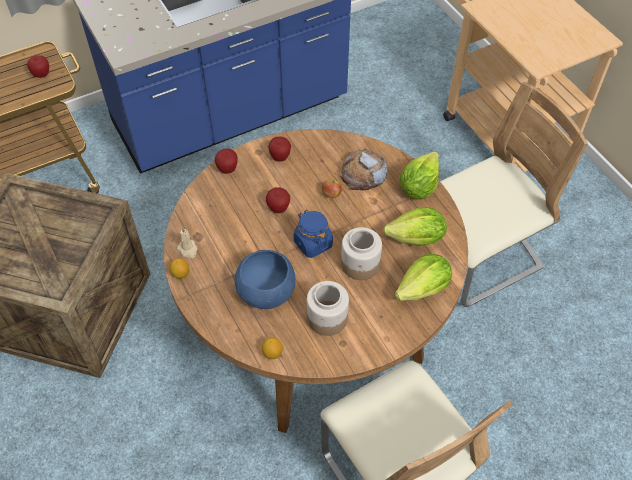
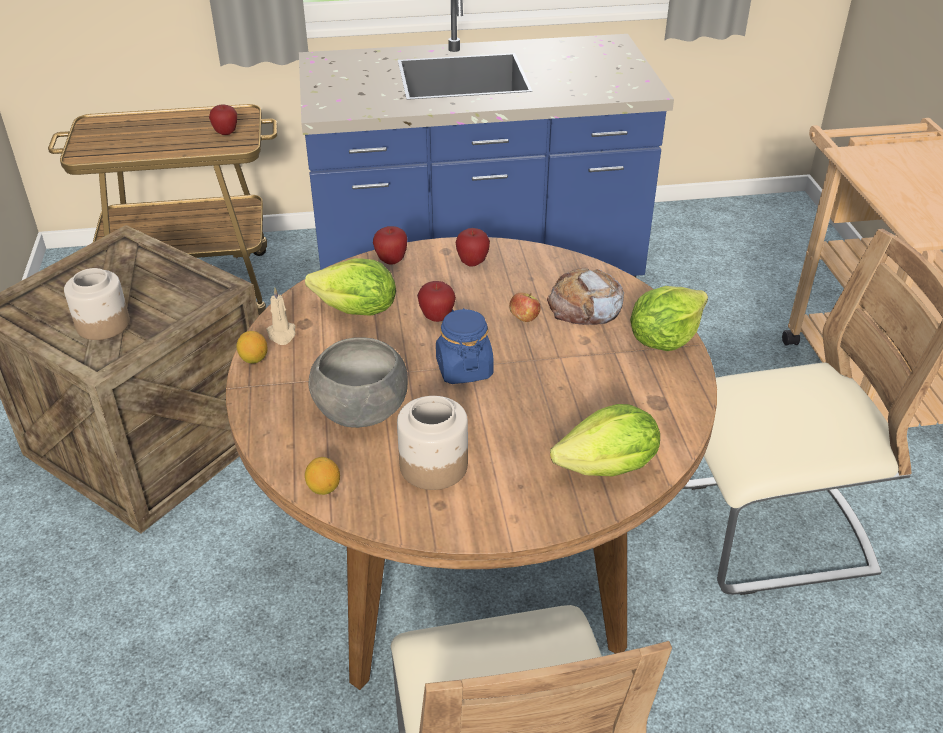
camera: 20 degrees right, 15 degrees down
blue bowl [235,250,296,309] -> grey bowl [308,337,408,428]
jar [341,227,382,280] -> jar moved to [64,268,130,340]
lettuce [383,207,447,246] -> lettuce moved to [305,258,396,316]

